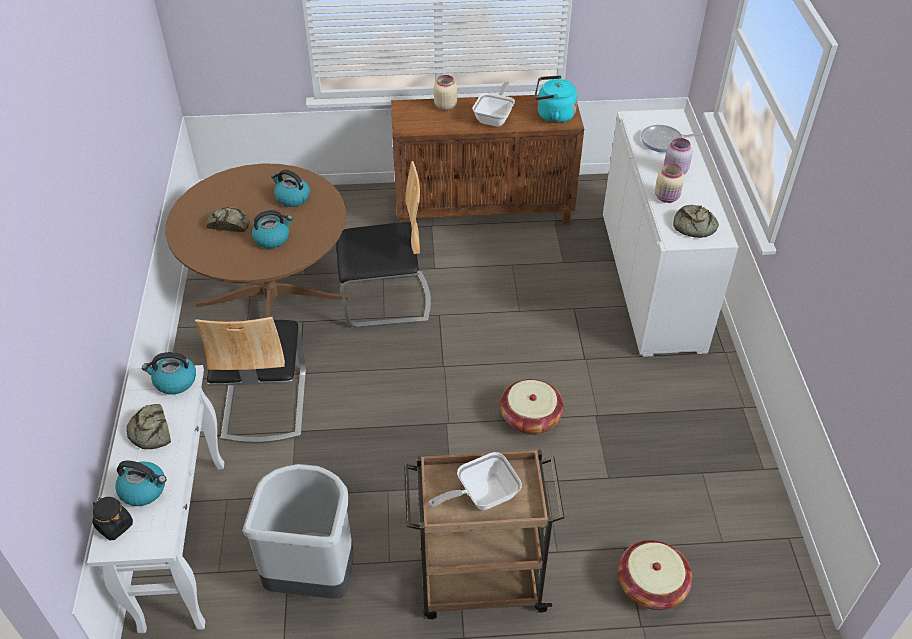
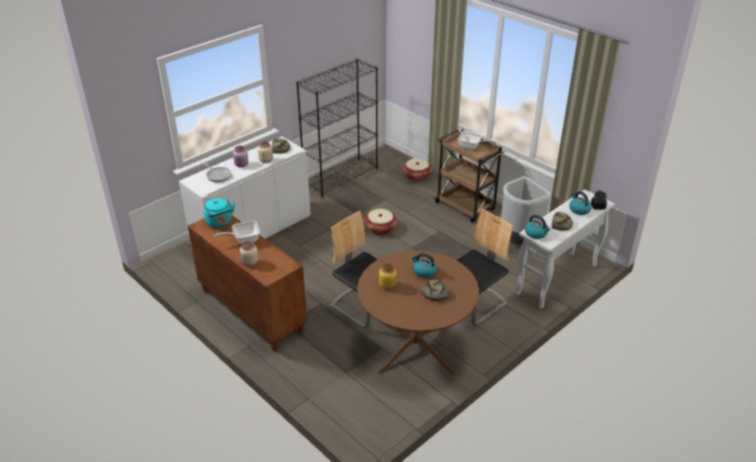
camera: 130 degrees left, 10 degrees down
kettle [271,170,310,207] -> yellow jar [379,264,397,289]
none -> black bookcase [296,58,378,198]

